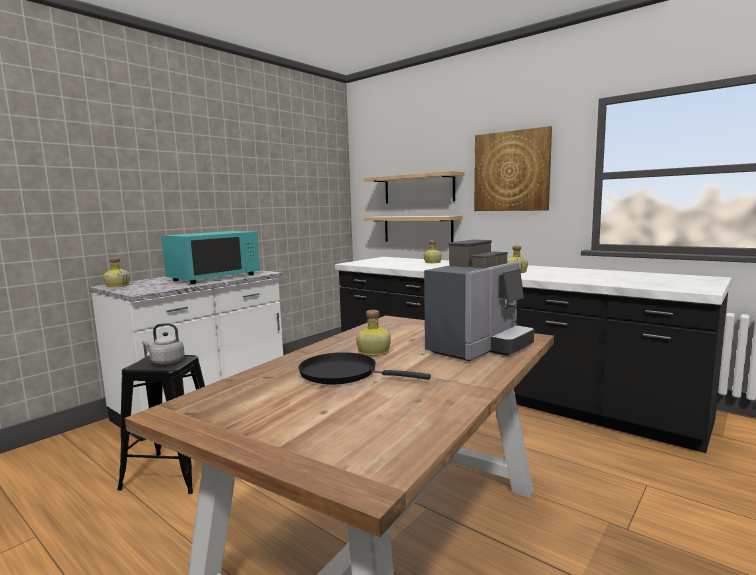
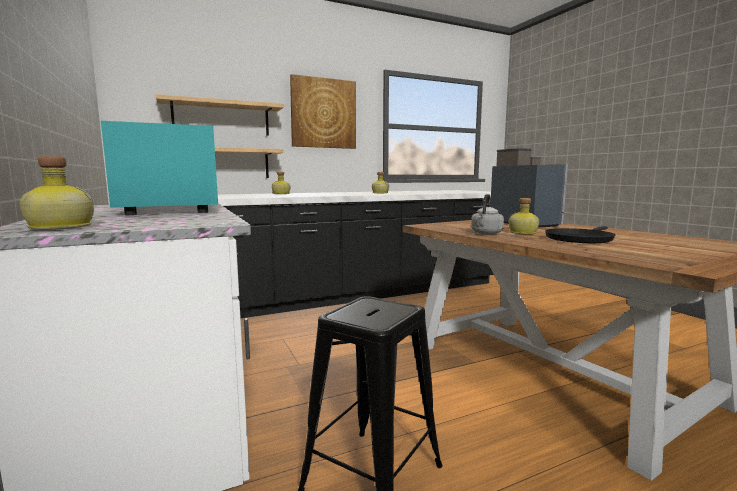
camera: 65 degrees left, 0 degrees up
grey kettle [142,323,185,365] -> grey kettle moved to [471,194,504,234]

